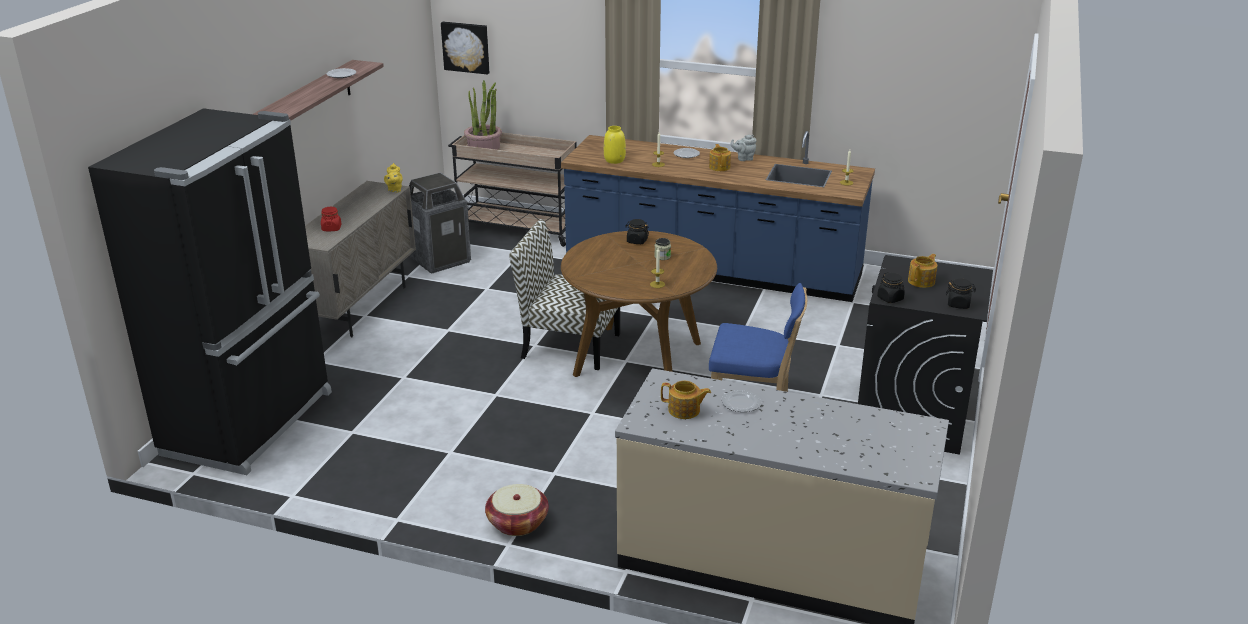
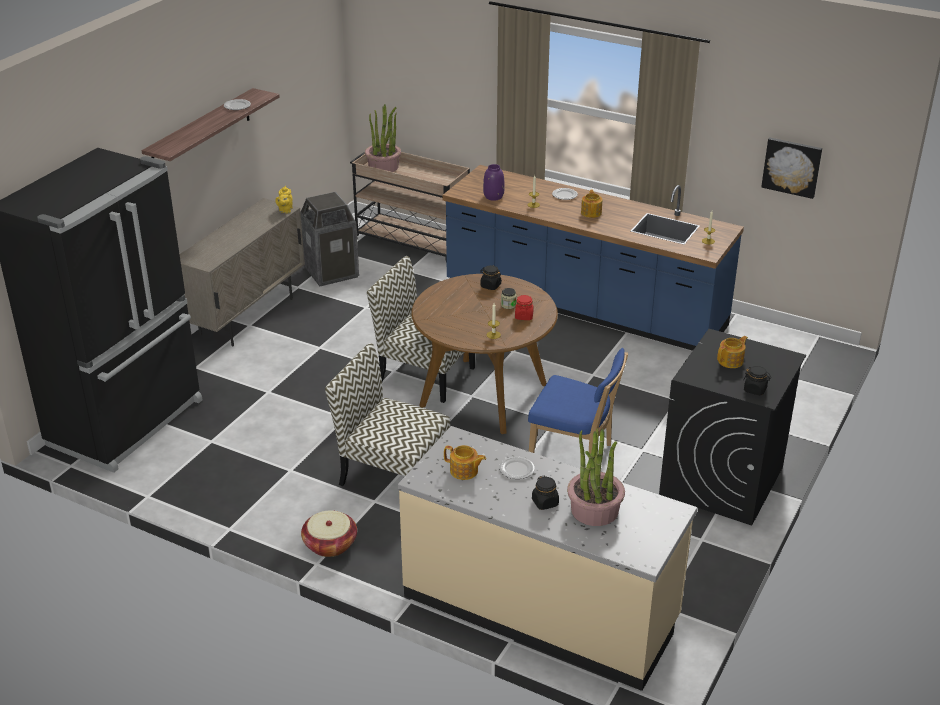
camera: 10 degrees right, 5 degrees up
red jar [321,207,341,231] -> red jar moved to [515,295,534,320]
picture [441,22,490,74] -> picture moved to [761,138,822,199]
yellow vase [604,126,626,164] -> purple vase [483,164,505,201]
grey teapot [730,135,756,161] -> none
black jar [877,272,905,303] -> black jar moved to [532,476,559,510]
none -> chair [325,343,450,486]
none -> potted plant [567,428,625,526]

